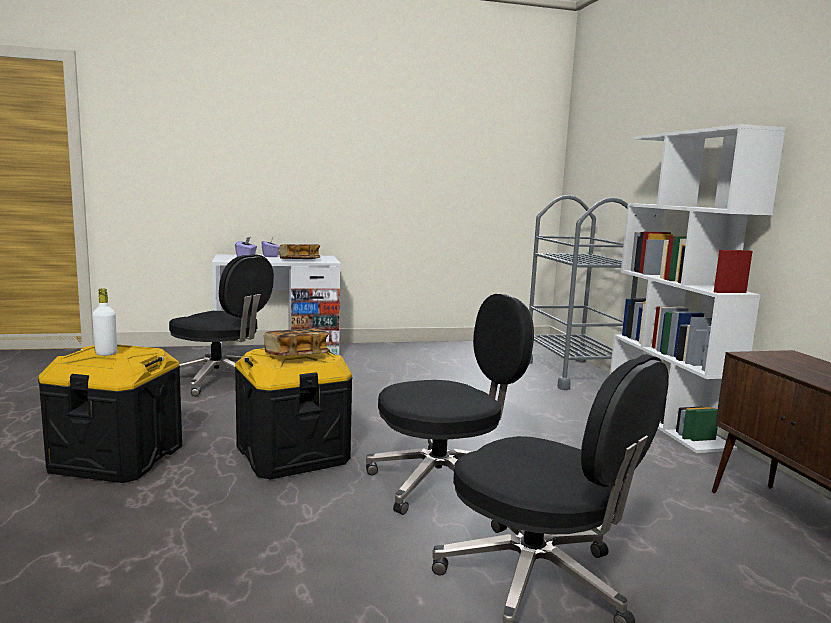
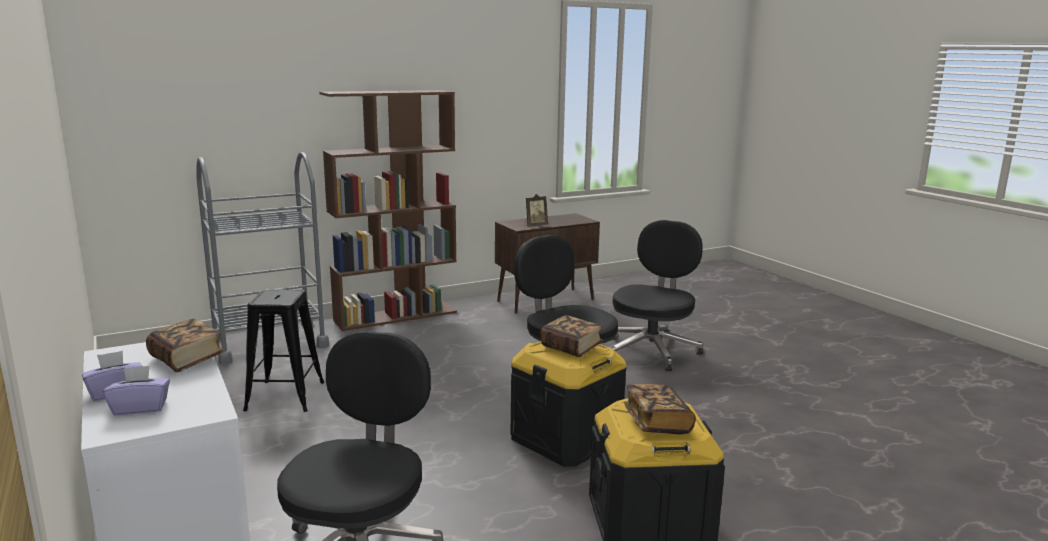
camera: 105 degrees left, 5 degrees up
white bottle [92,289,117,356] -> book [624,384,696,435]
white bookcase [610,124,786,453] -> brown bookcase [319,90,457,331]
none -> black stool [243,289,324,412]
none -> picture frame [525,194,548,227]

